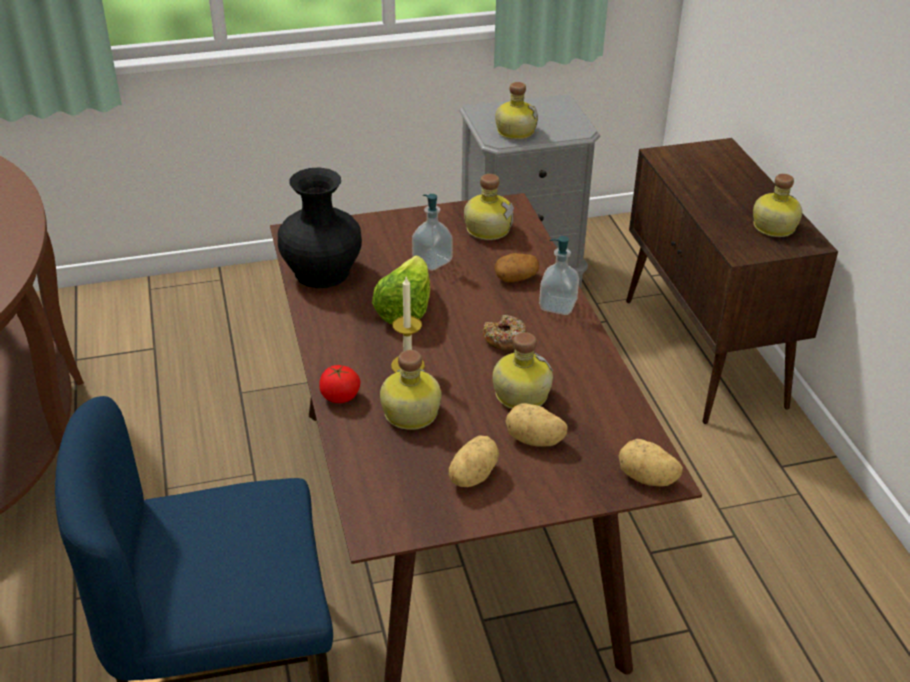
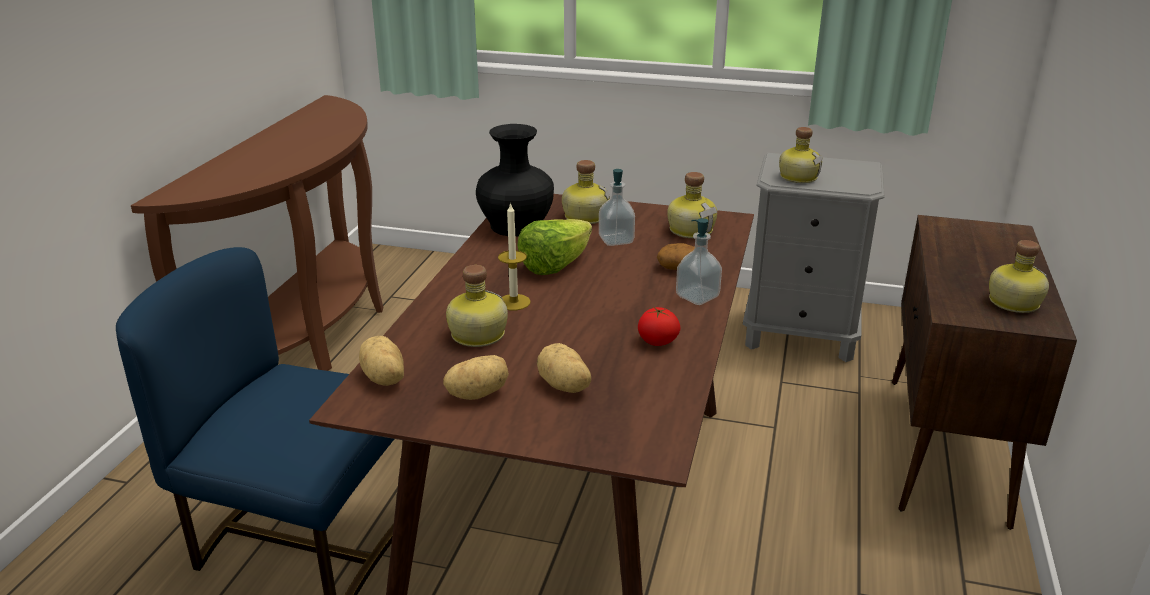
camera: 30 degrees right, 10 degrees down
tomato [319,365,360,403] -> tomato moved to [638,307,681,346]
donut [483,315,527,351] -> none
bottle [493,332,553,409] -> bottle moved to [562,160,610,224]
potato [618,439,683,487] -> potato moved to [359,336,404,386]

